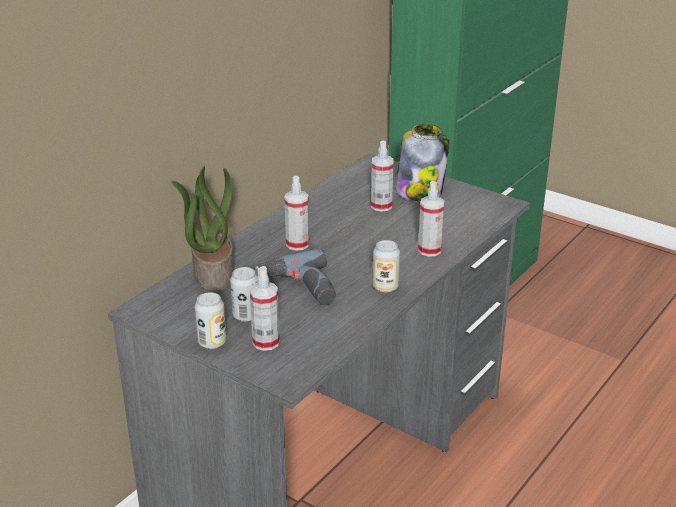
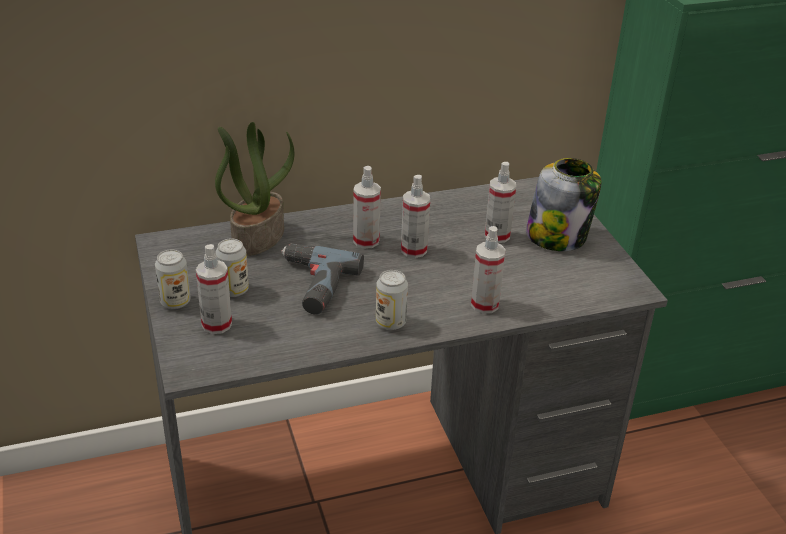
camera: 35 degrees right, 5 degrees up
none -> spray bottle [401,175,430,258]

